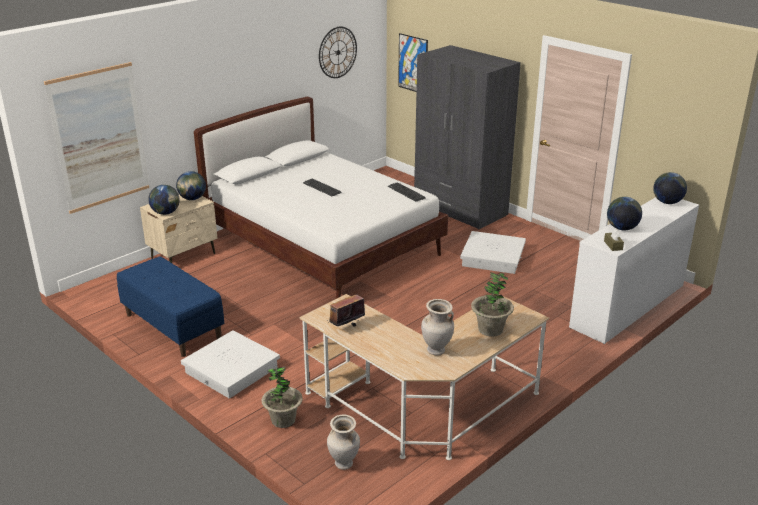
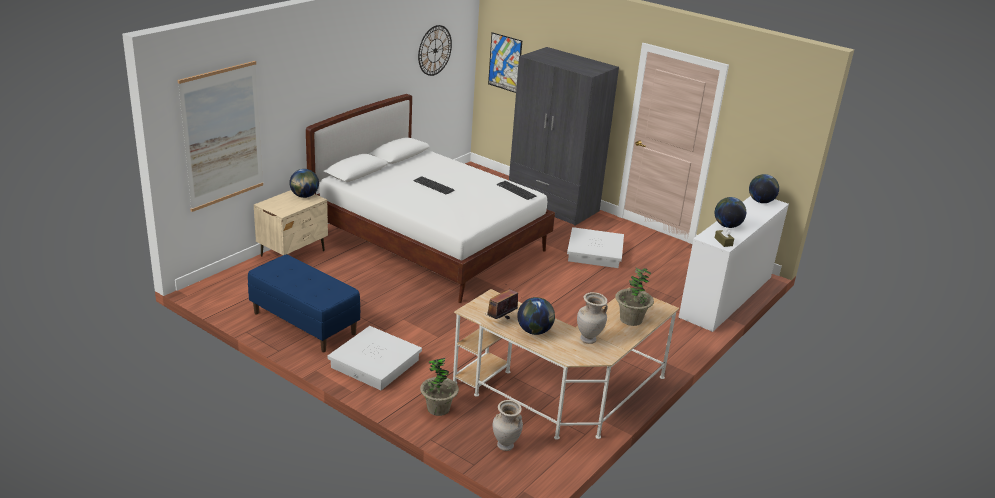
camera: 10 degrees left, 0 degrees up
globe [148,185,180,215] -> globe moved to [517,297,555,335]

